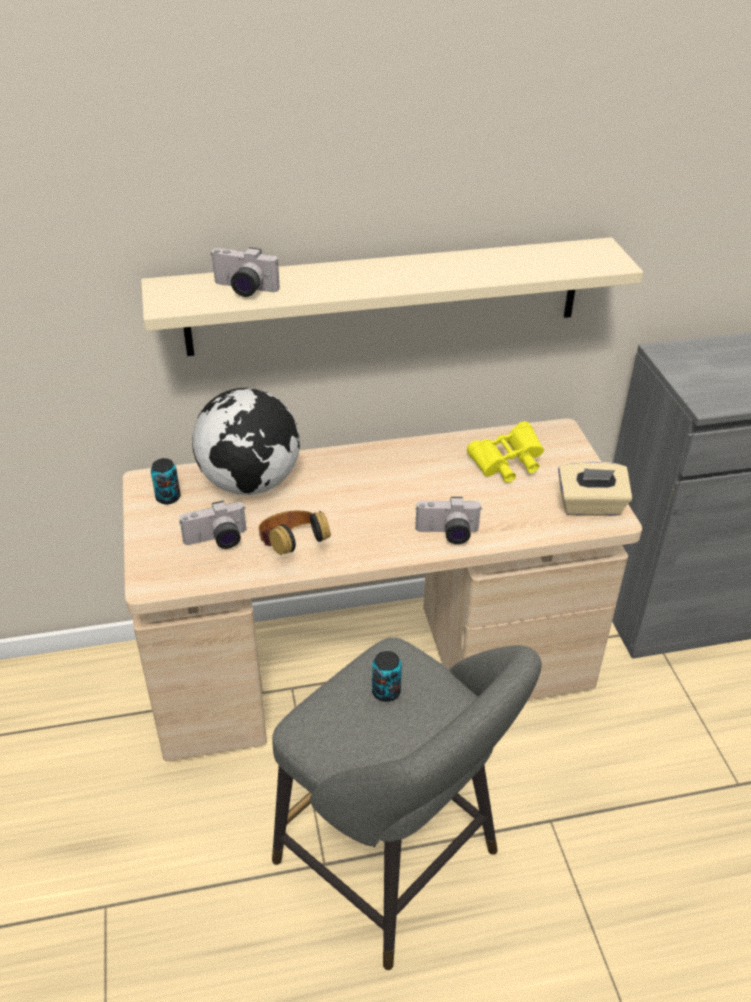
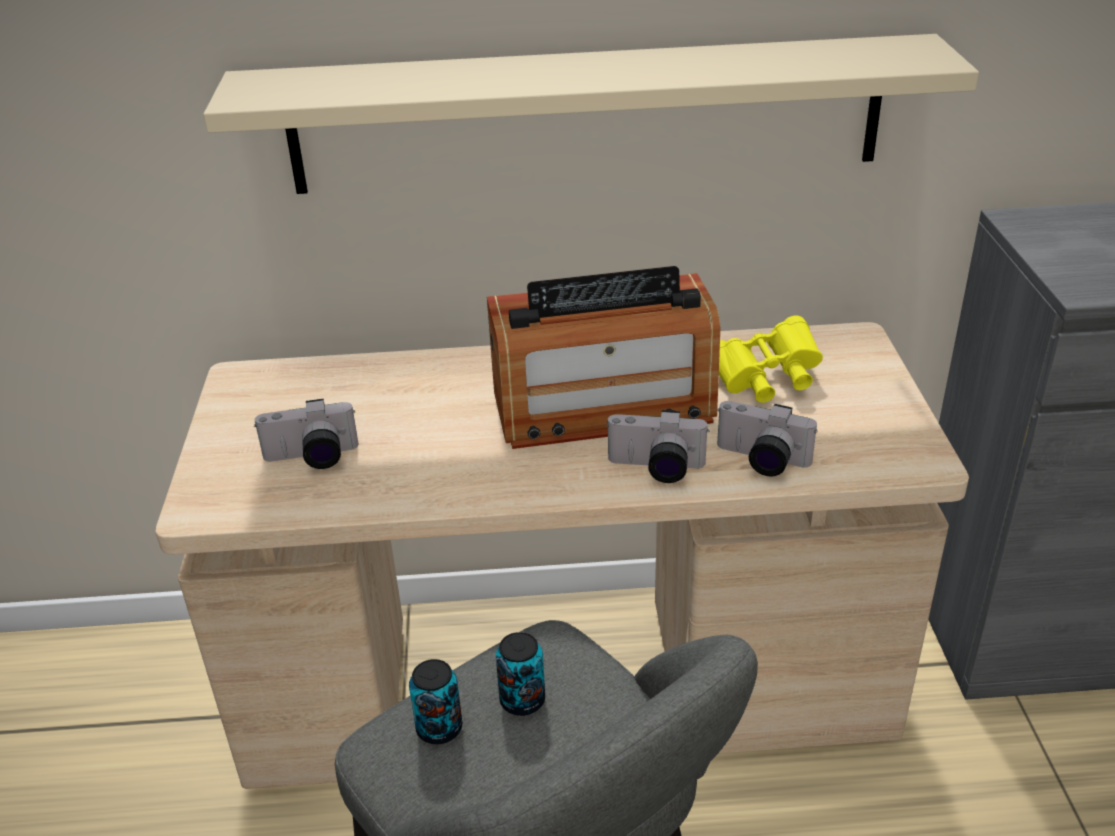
camera: 10 degrees right, 5 degrees down
can [151,458,180,504] -> can moved to [409,659,462,744]
globe [192,388,300,495] -> none
camera [210,247,280,297] -> camera moved to [717,401,818,476]
headphones [259,510,331,555] -> none
beige tissue box [558,461,632,516] -> none
none -> radio [487,266,720,449]

